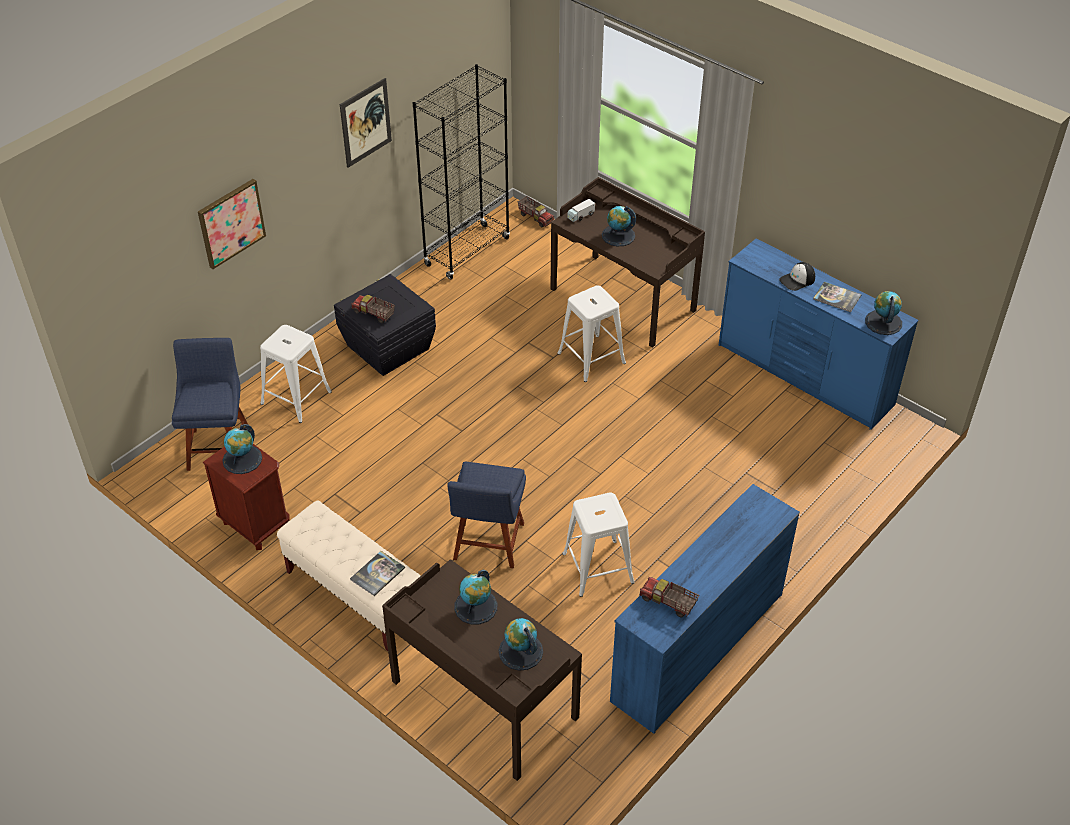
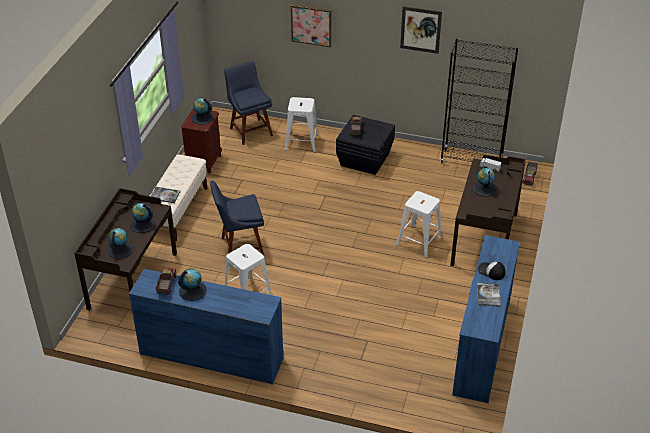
camera: 65 degrees right, 5 degrees down
blue chair [172,338,248,471] -> blue chair turned 90 degrees counterclockwise [224,61,273,145]
globe [865,291,902,335] -> globe moved to [178,268,207,301]

